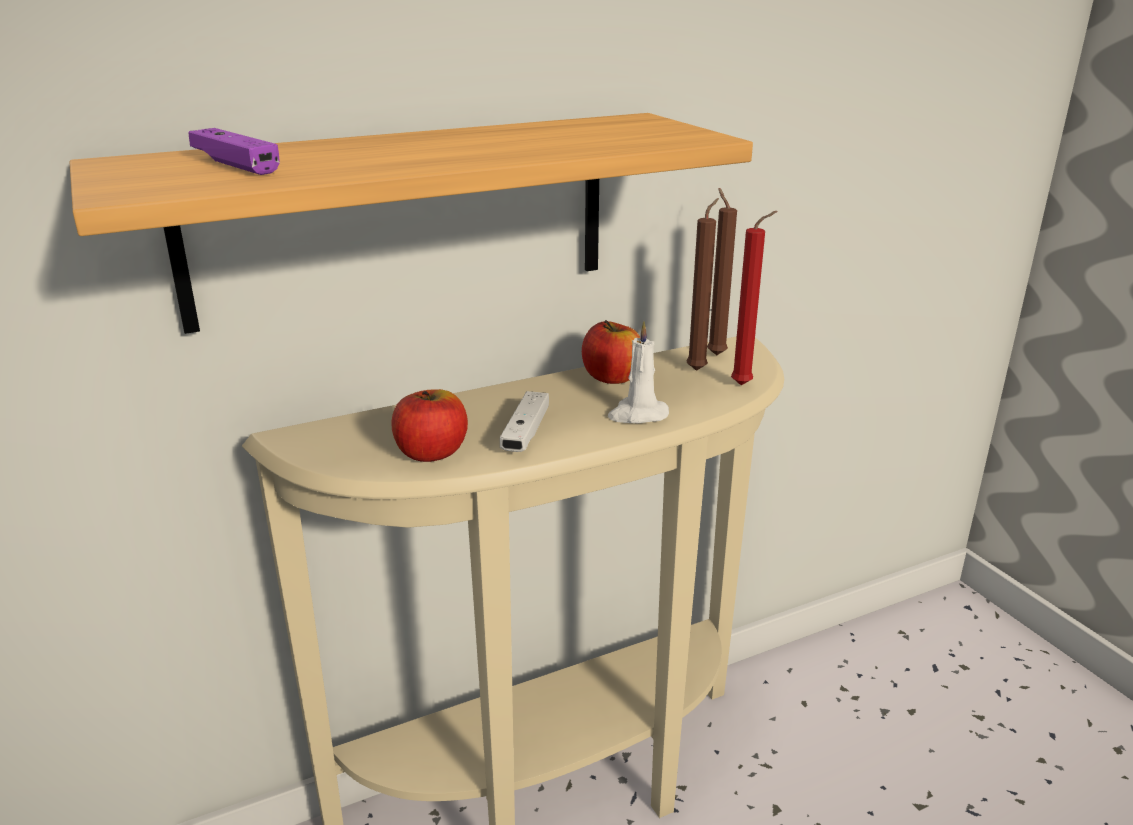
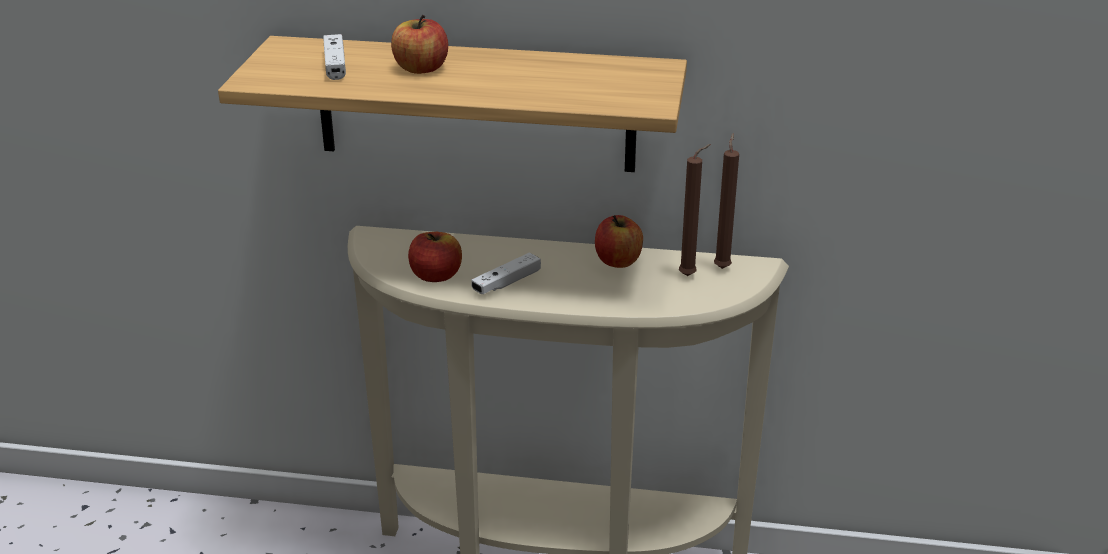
camera: 35 degrees right, 5 degrees up
purple game controller [188,128,280,175] -> white game controller [323,34,346,80]
white candle [608,321,669,423] -> none
red candle [731,211,777,385] -> none
none -> apple [391,15,448,74]

